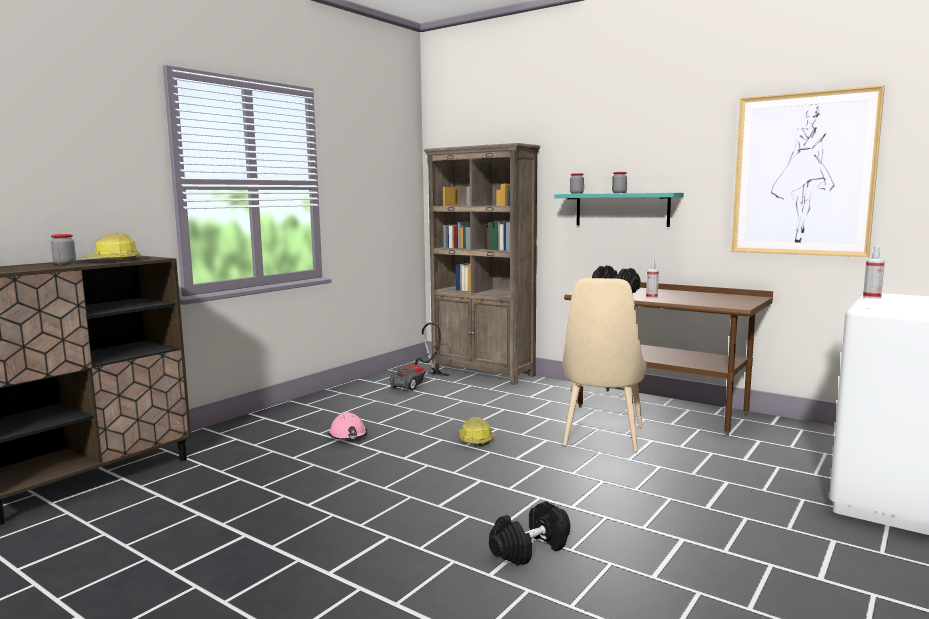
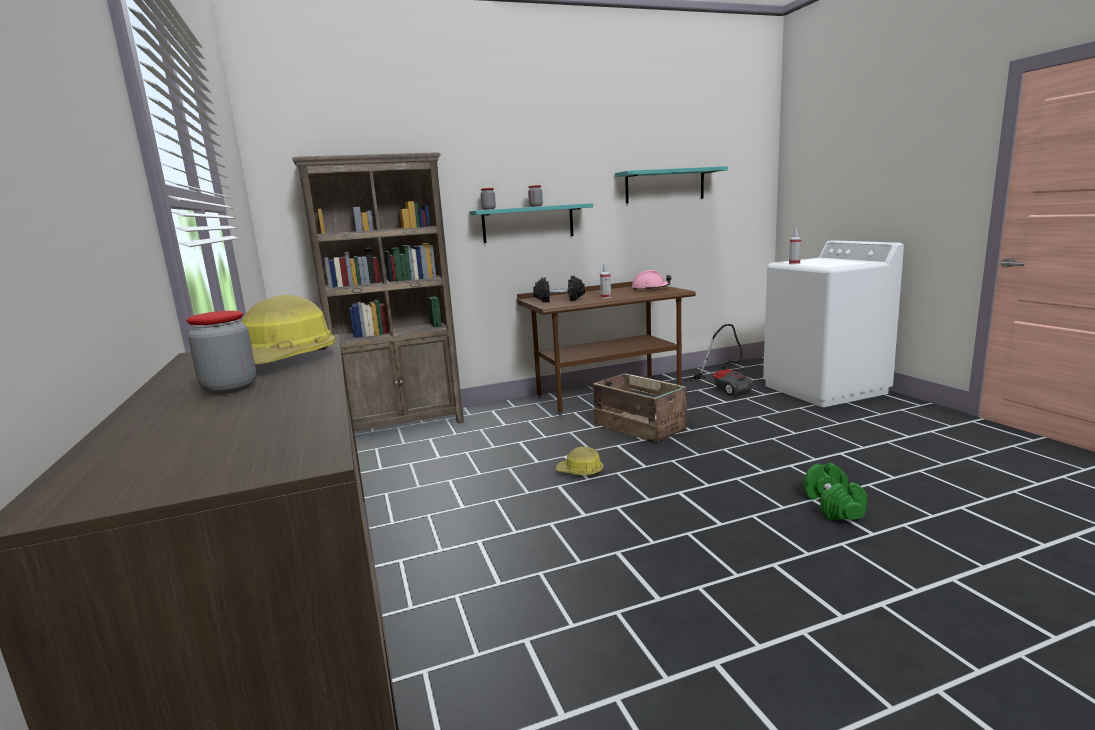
camera: 55 degrees left, 5 degrees up
pink hard hat [329,412,367,440] -> pink hard hat moved to [632,270,672,290]
vacuum cleaner [390,323,450,391] -> vacuum cleaner moved to [684,324,753,396]
black dumbbell [489,501,570,566] -> green dumbbell [804,463,867,520]
beige chair [563,278,647,452] -> crate [593,373,687,443]
picture [732,85,885,257] -> turquoise shelf [615,166,728,203]

